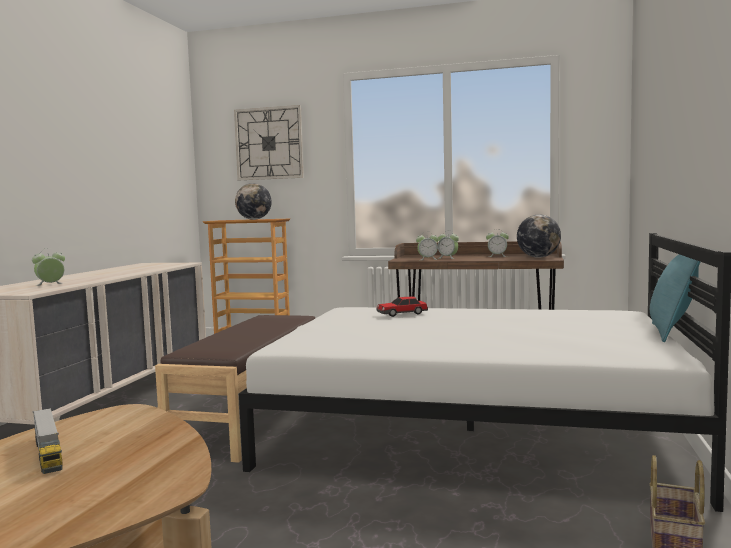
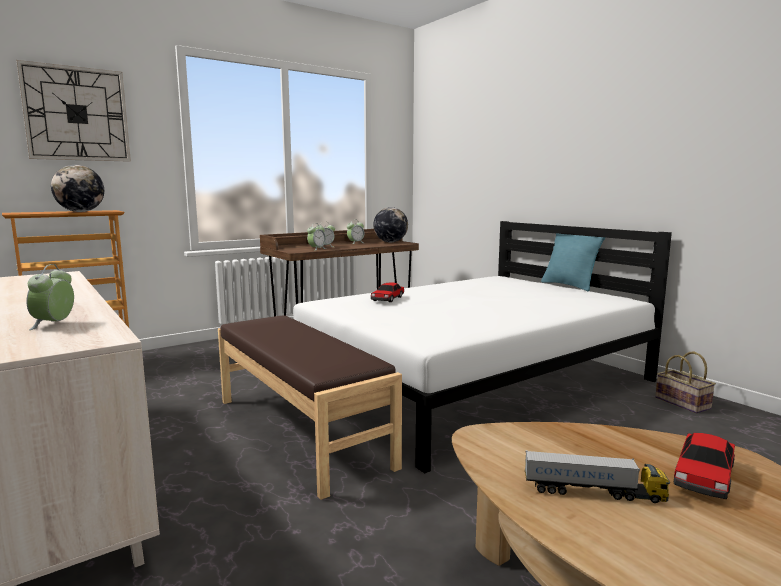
camera: 50 degrees left, 5 degrees up
none -> toy car [674,433,735,499]

